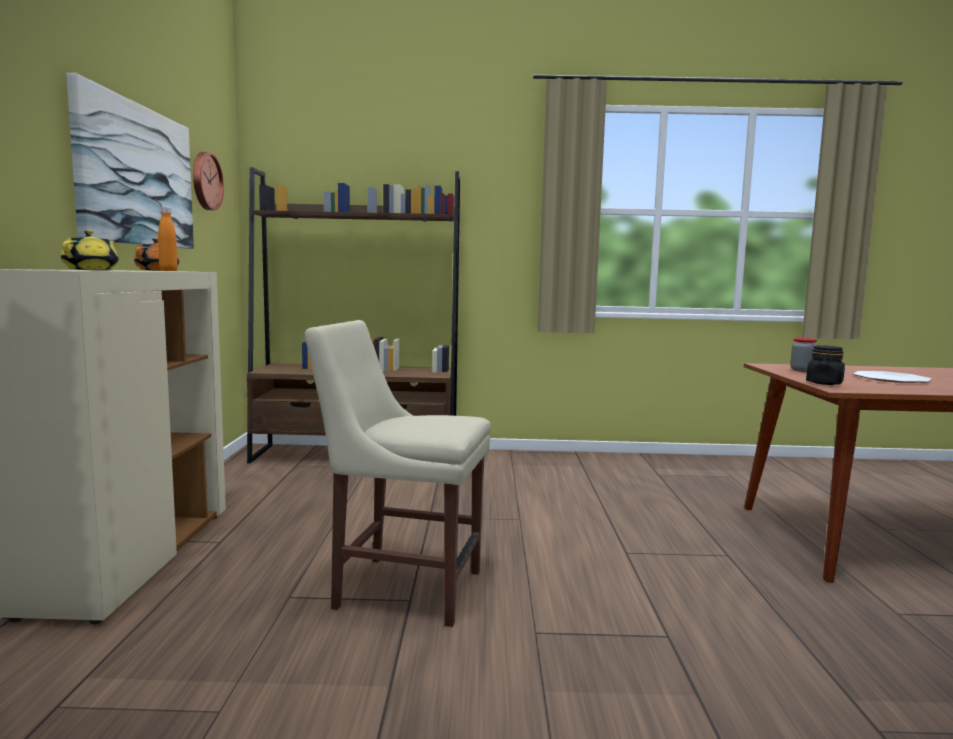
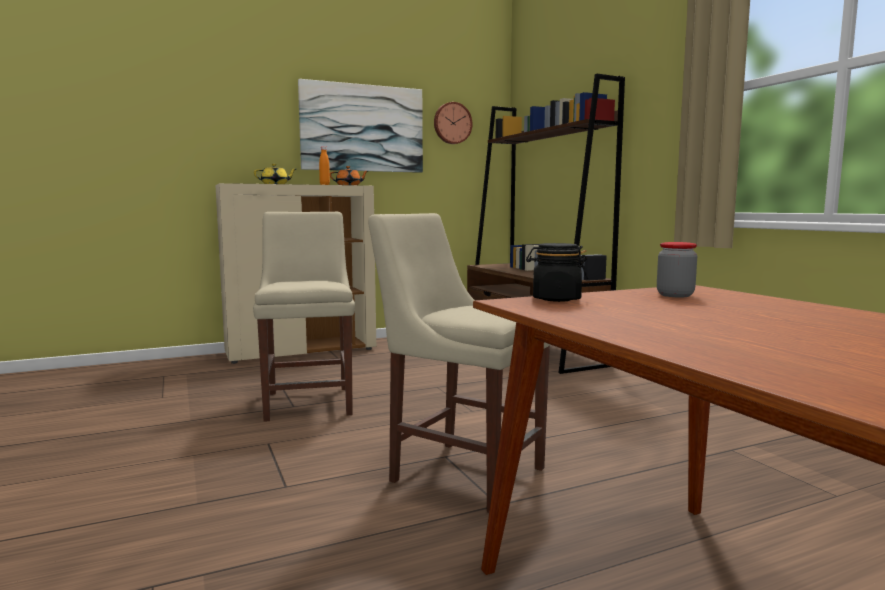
camera: 65 degrees right, 0 degrees up
plate [853,371,931,383] -> none
none -> beige chair [368,213,550,513]

